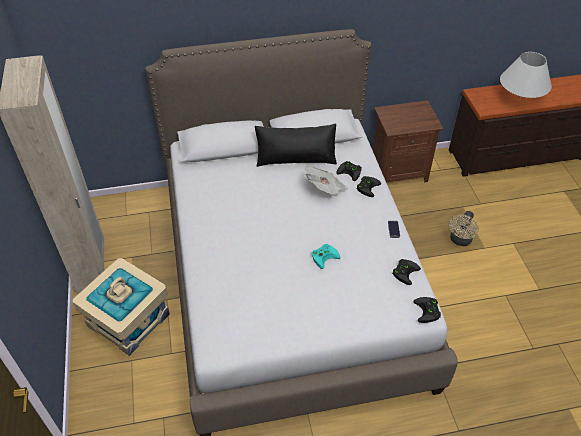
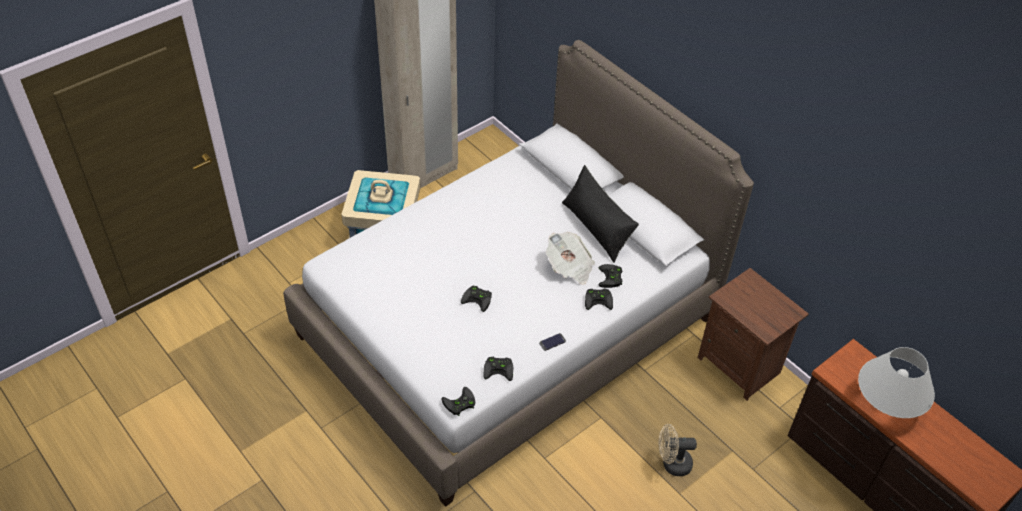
camera: 60 degrees right, 0 degrees up
turquoise game controller [312,244,341,269] -> black game controller [461,286,492,312]

